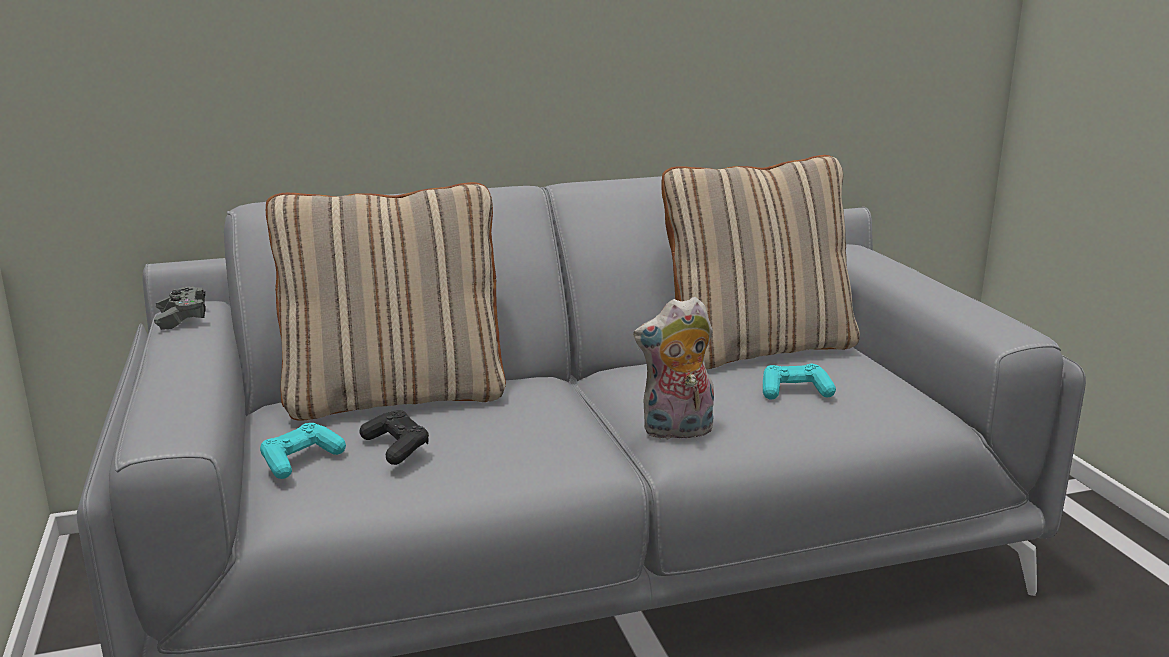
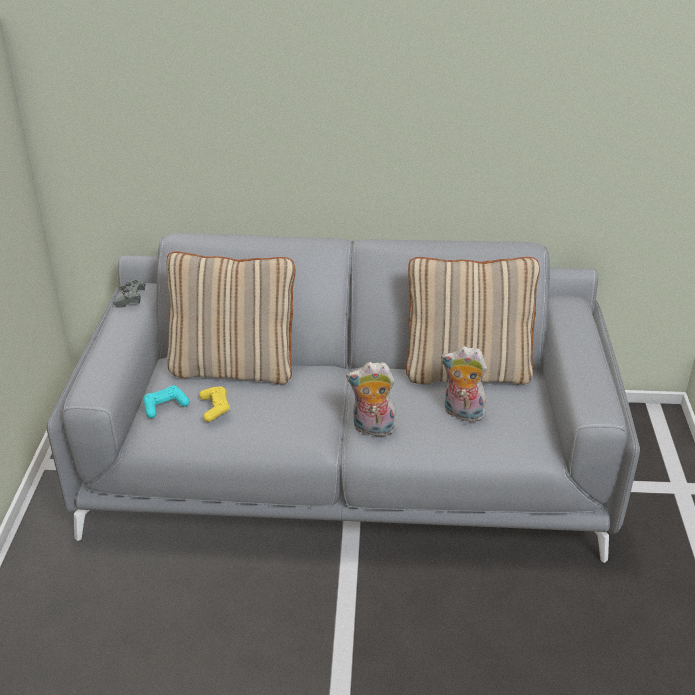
camera: 20 degrees right, 15 degrees up
black game controller [359,410,429,465] -> yellow game controller [199,386,230,422]
turquoise game controller [763,363,836,399] -> plush toy [441,346,487,424]

